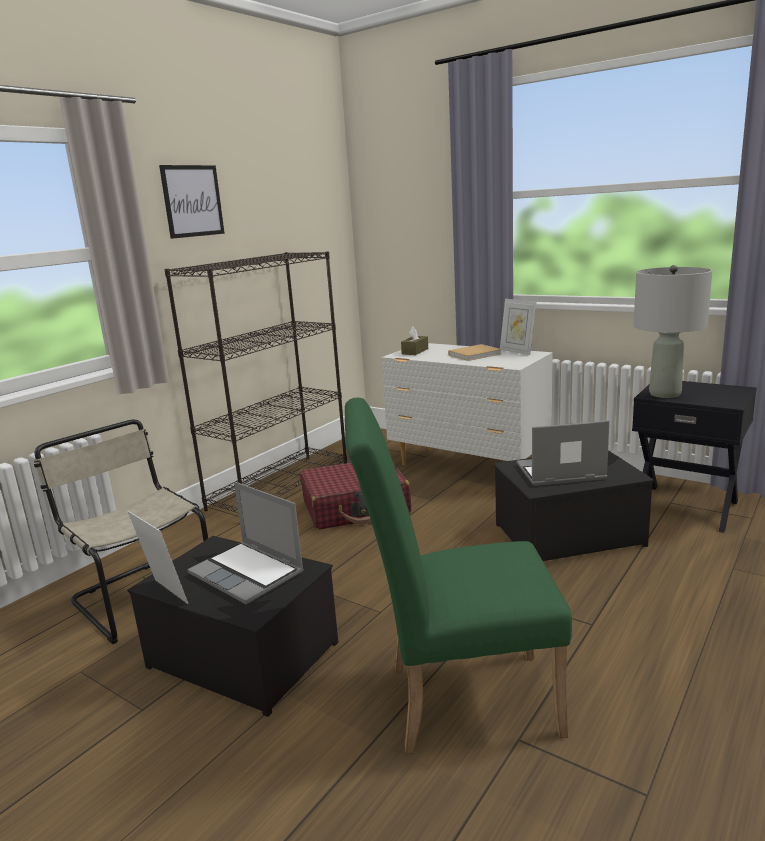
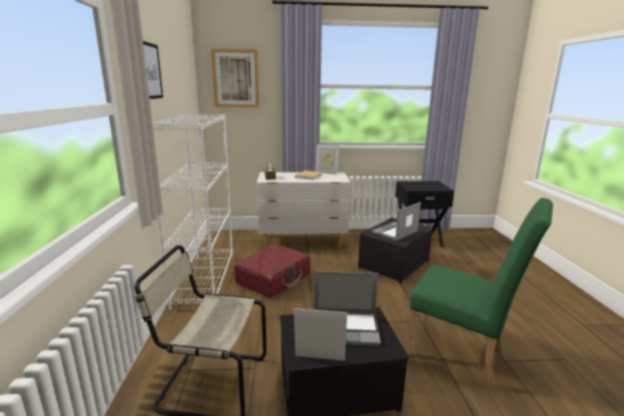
camera: 40 degrees left, 0 degrees up
black bookcase [164,251,347,513] -> white bookcase [153,114,233,310]
green chair [345,398,572,754] -> green chair turned 105 degrees counterclockwise [405,198,553,390]
grey table lamp [633,265,712,398] -> none
none -> picture [211,49,259,108]

